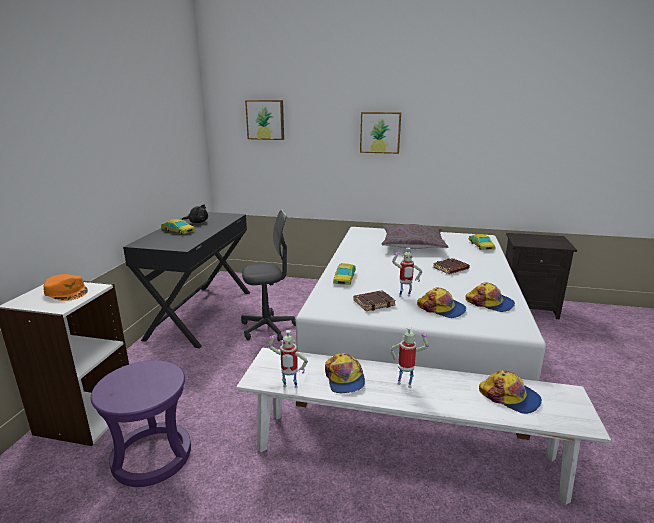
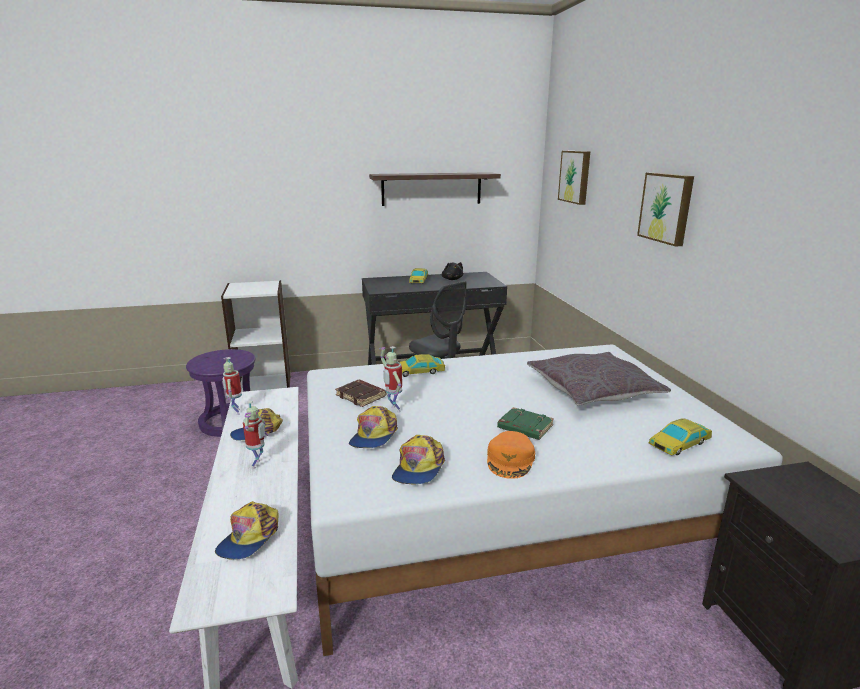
camera: 65 degrees right, 0 degrees up
orange cap [43,274,88,301] -> orange cap moved to [487,431,535,479]
brown book [433,258,470,274] -> green book [497,407,554,440]
none -> shelf [369,172,501,206]

